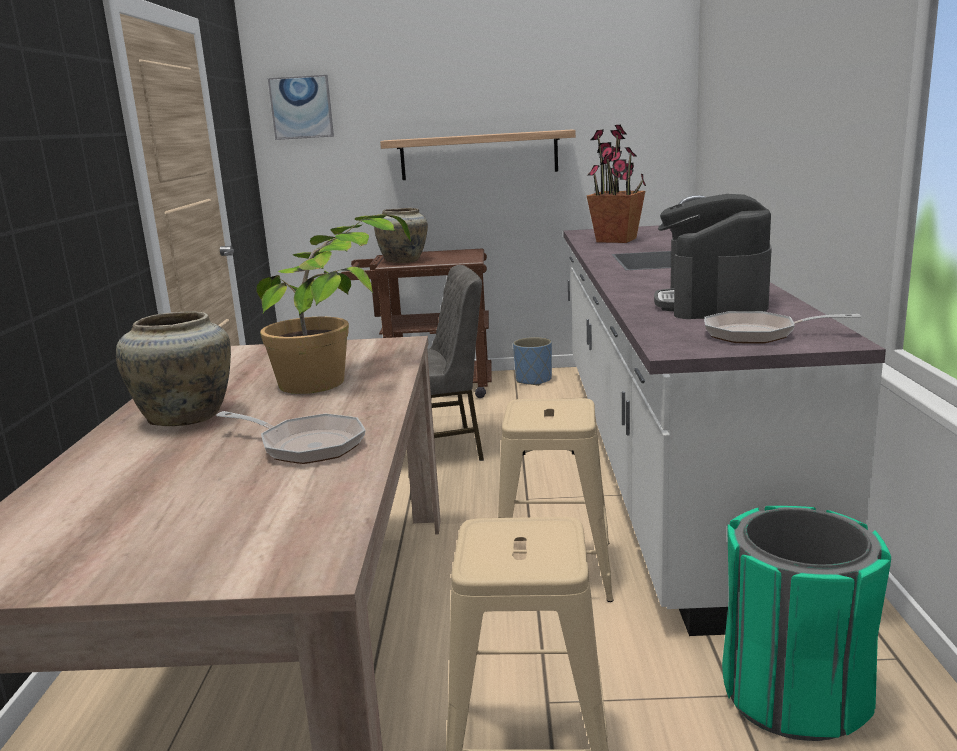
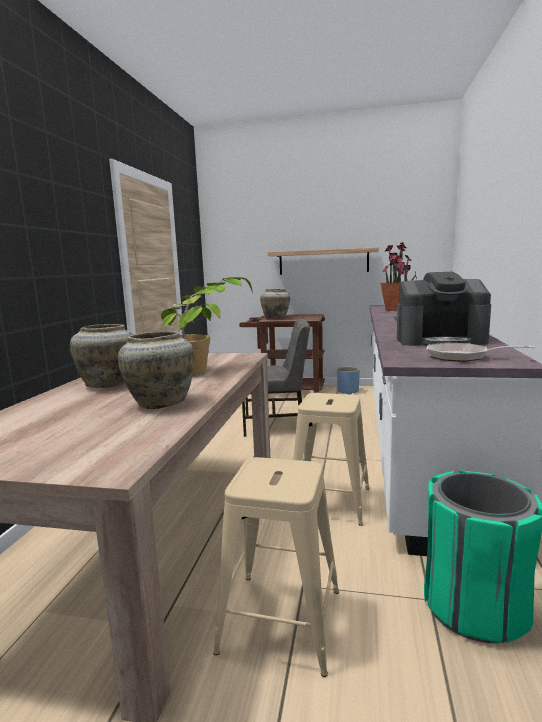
camera: 10 degrees right, 5 degrees down
frying pan [216,411,365,464] -> beige vase [118,331,194,409]
picture [268,75,334,140] -> none
coffee machine [654,194,772,319] -> coffee machine turned 105 degrees counterclockwise [397,272,491,346]

